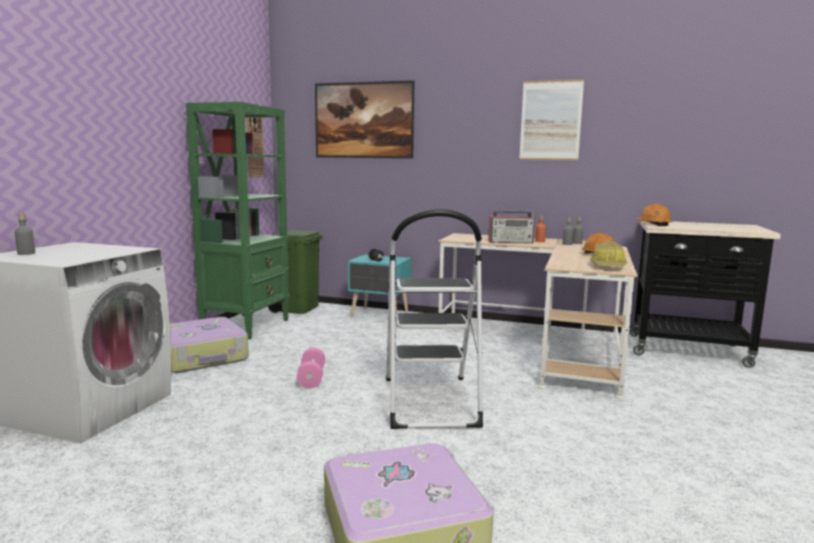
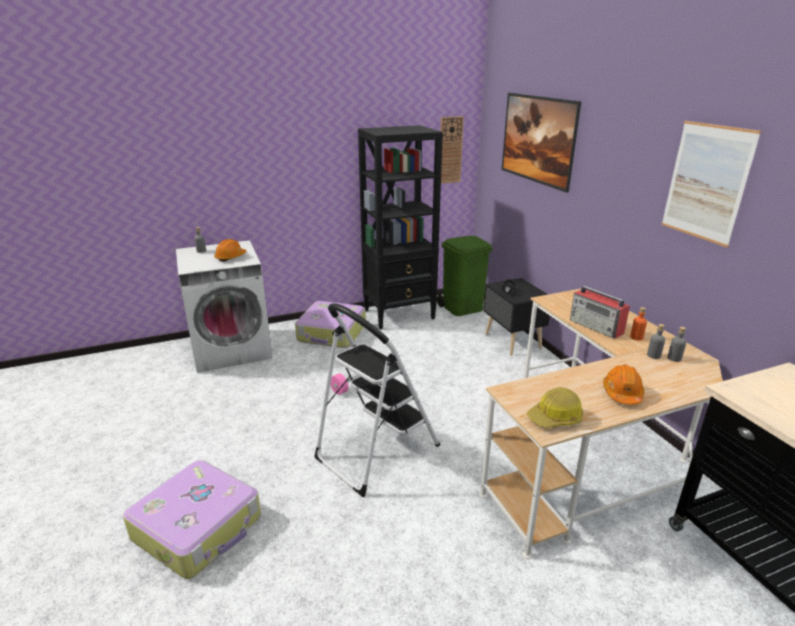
camera: 50 degrees right, 15 degrees up
green bookcase [186,102,290,340] -> black bookcase [358,125,443,329]
turquoise nightstand [348,255,411,317] -> black nightstand [483,278,550,356]
orange hard hat [636,204,672,226] -> orange hard hat moved to [214,239,247,262]

